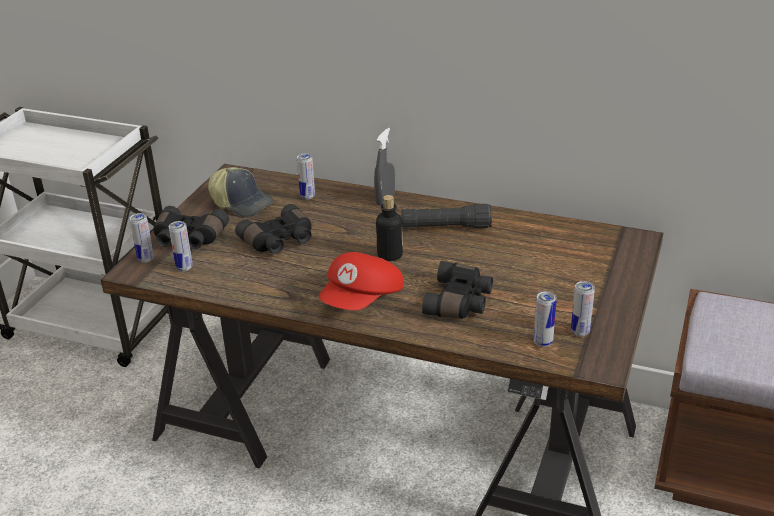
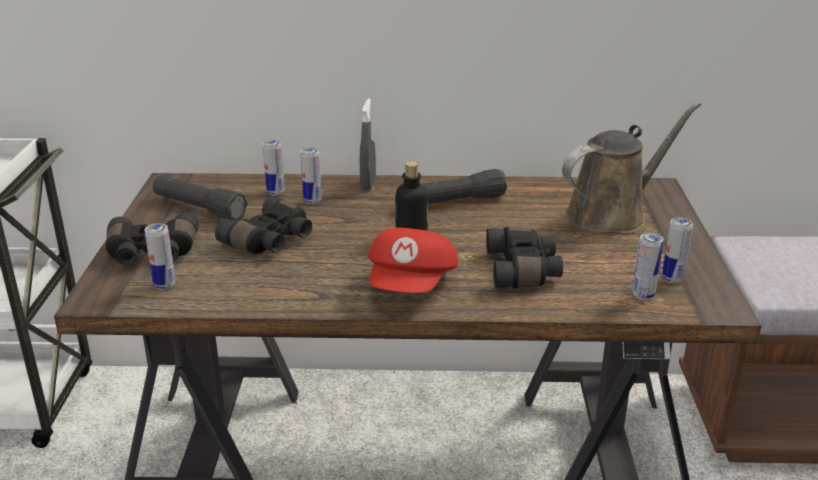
camera: 20 degrees left, 5 degrees down
can [129,213,154,263] -> can moved to [300,147,322,204]
cap [208,167,274,217] -> black flashlight [153,175,247,220]
none -> brown watering can [562,102,701,234]

